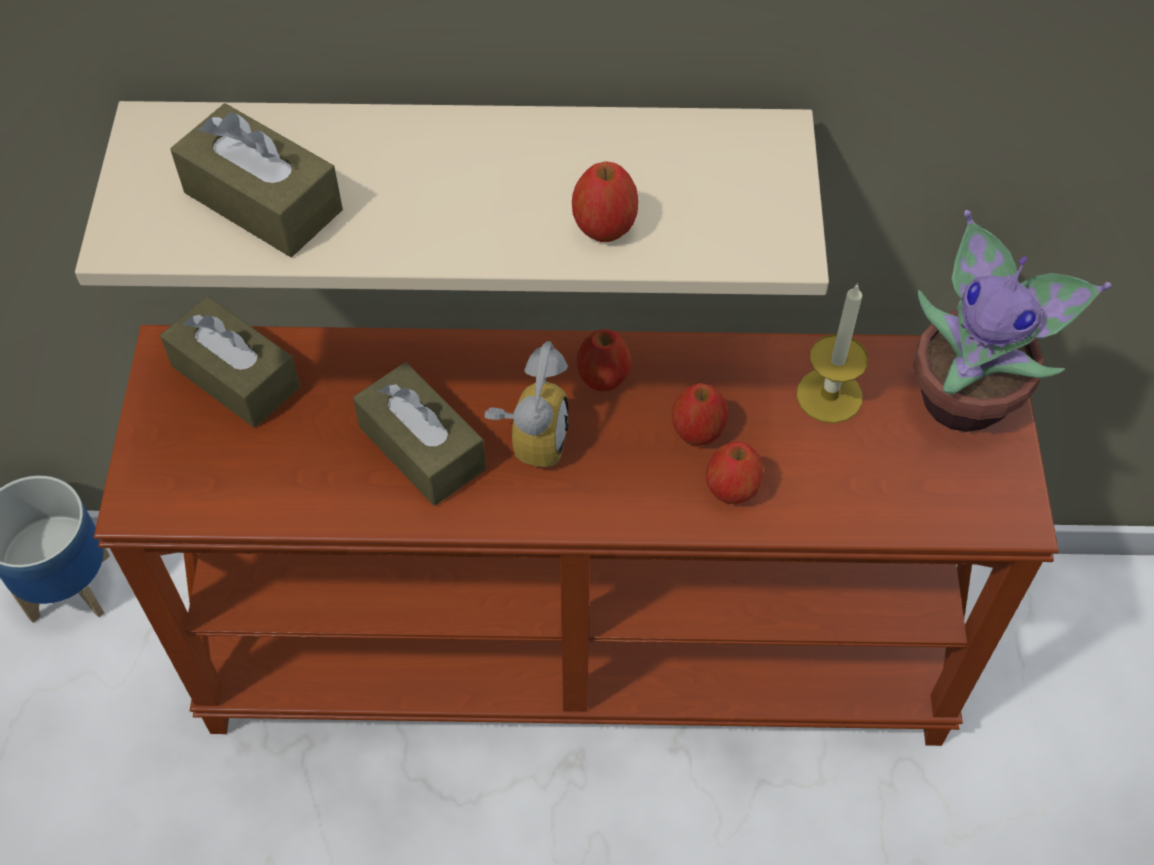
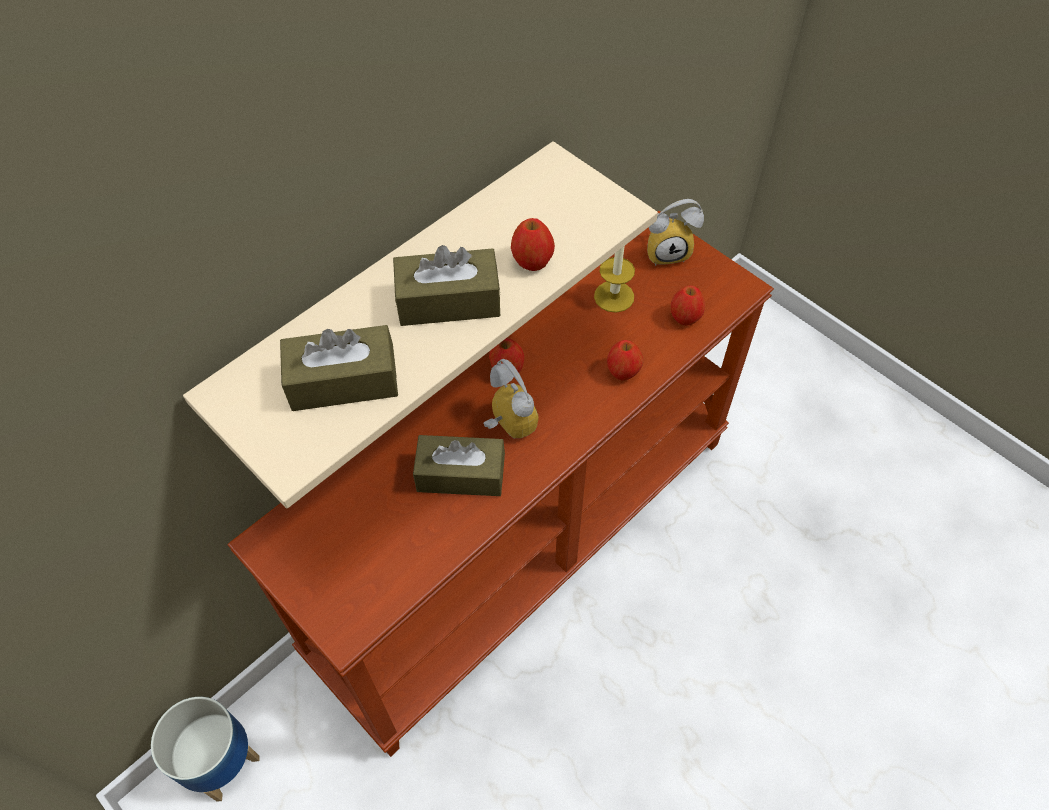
camera: 45 degrees left, 0 degrees up
brown tissue box [160,296,300,428] -> brown tissue box moved to [393,245,501,326]
apple [672,383,728,446] -> apple moved to [671,286,705,326]
potted plant [913,210,1112,432] -> alarm clock [647,199,704,266]

